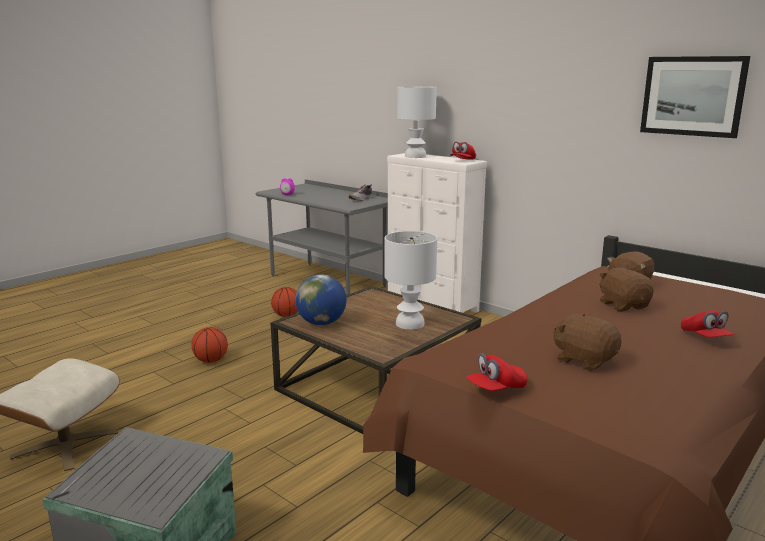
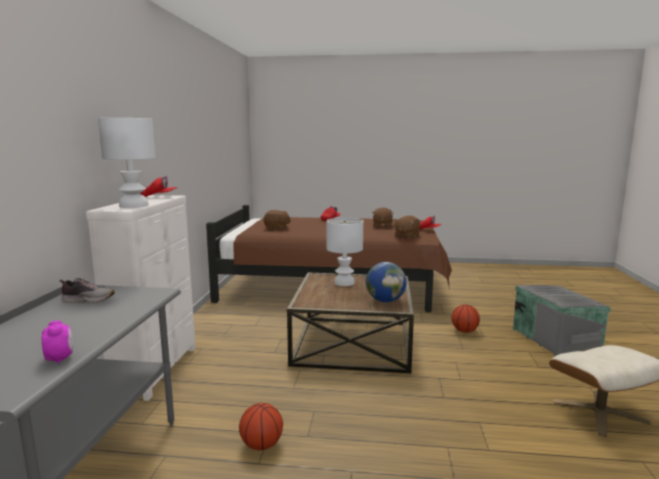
camera: 125 degrees left, 5 degrees down
basketball [191,327,228,363] -> basketball moved to [451,304,480,333]
brown plush toy [599,268,654,312] -> brown plush toy moved to [393,216,420,239]
picture [640,56,750,138] -> none

